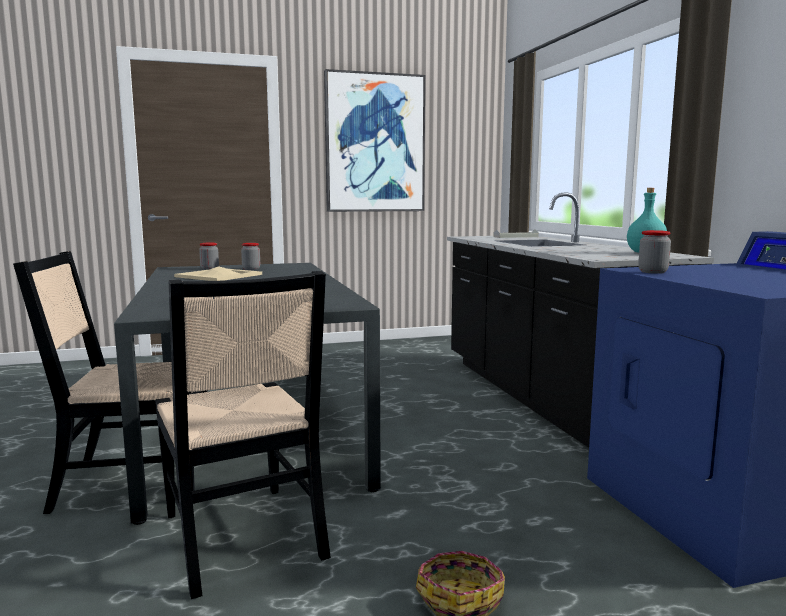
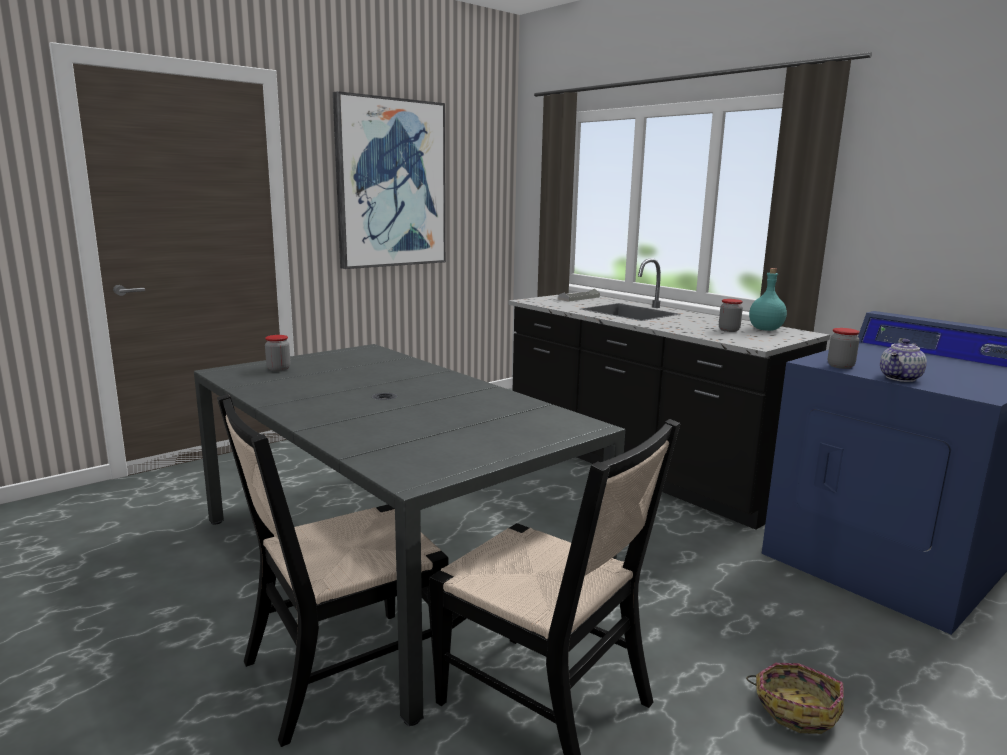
camera: 25 degrees left, 5 degrees up
beige tray [174,266,262,281] -> none
jar [241,243,260,270] -> jar moved to [719,299,743,332]
none -> teapot [880,339,927,382]

